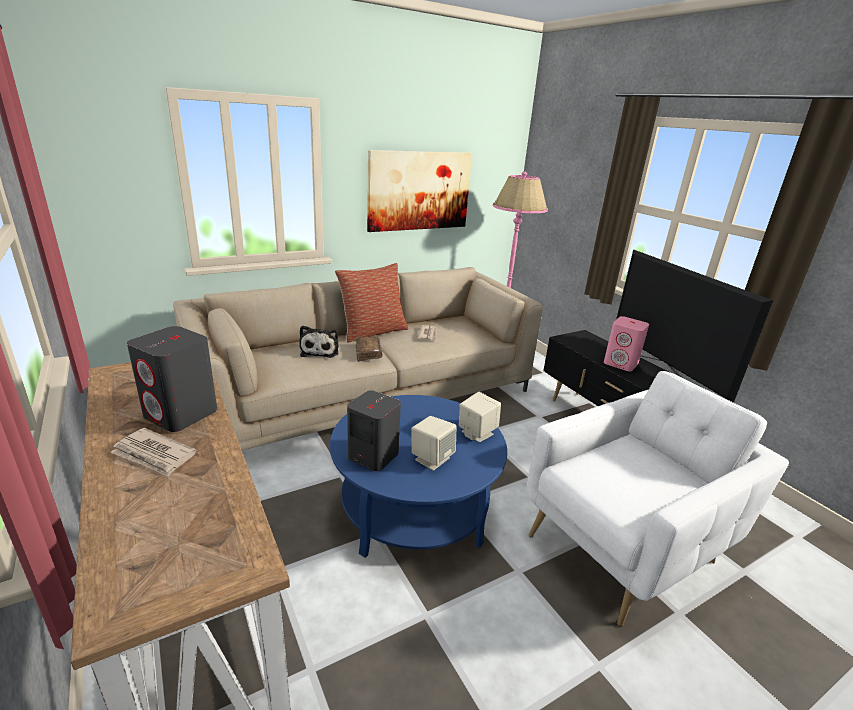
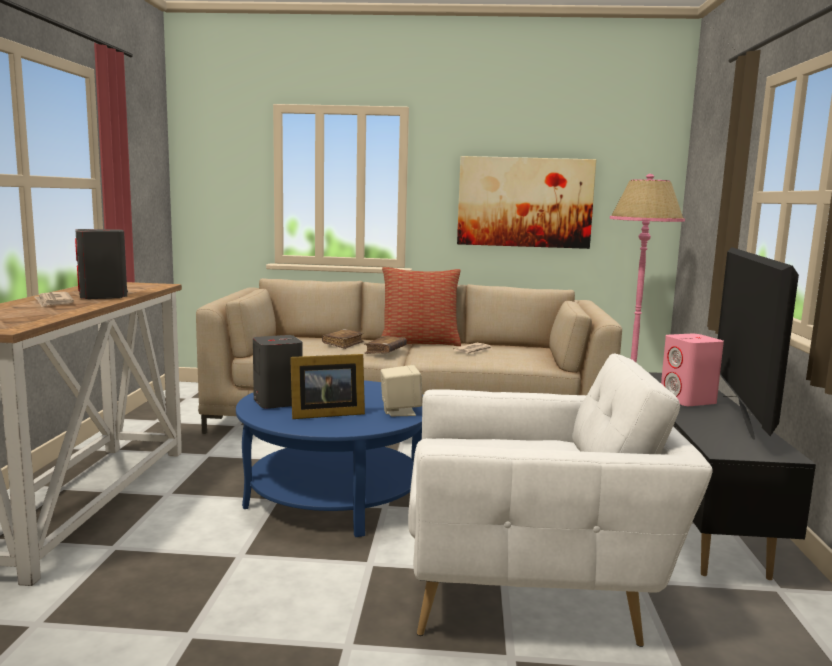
camera: 35 degrees right, 15 degrees down
plush toy [299,326,338,358] -> brown book [322,329,364,349]
beige speaker [411,416,456,471] -> picture frame [290,354,365,419]

